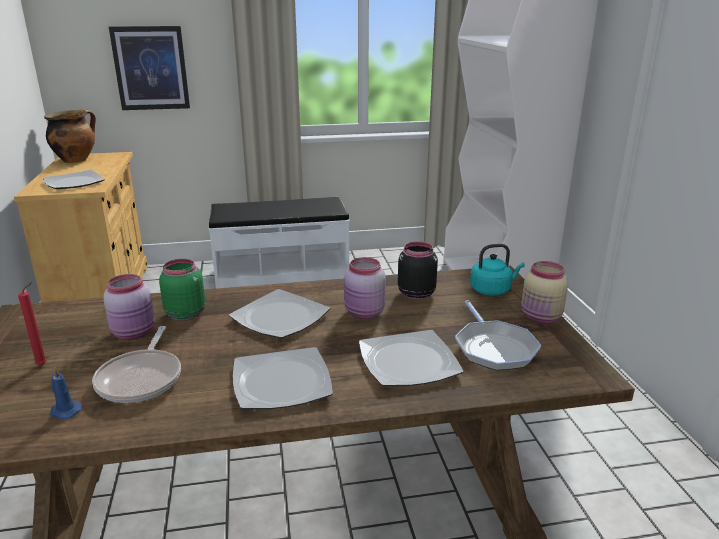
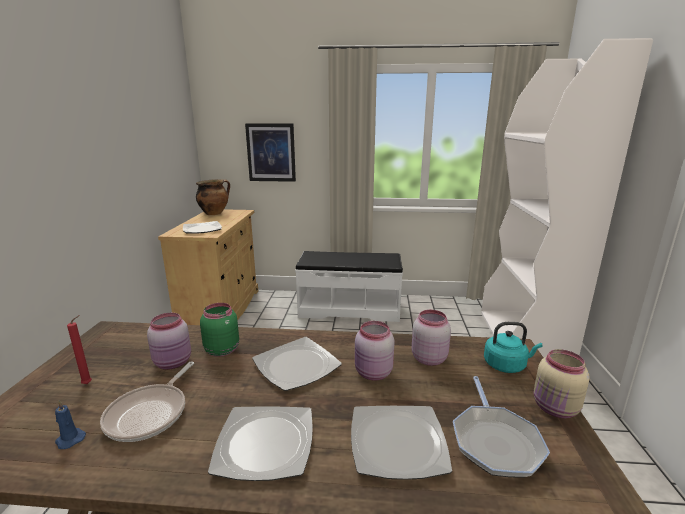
camera: 15 degrees right, 5 degrees down
black jar [398,242,438,300] -> pink jar [412,310,451,366]

